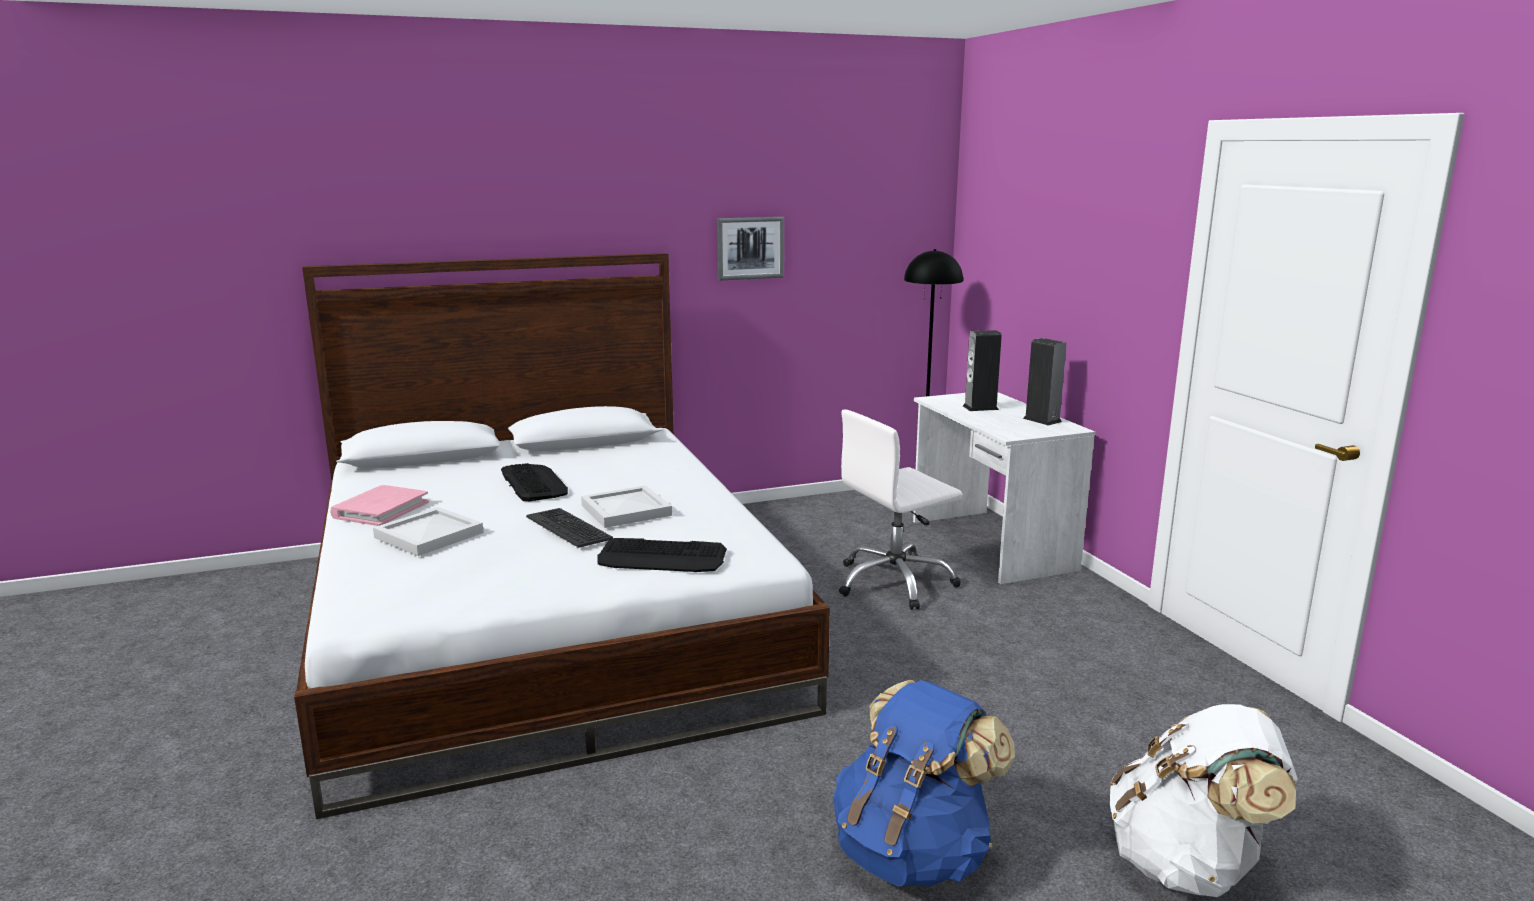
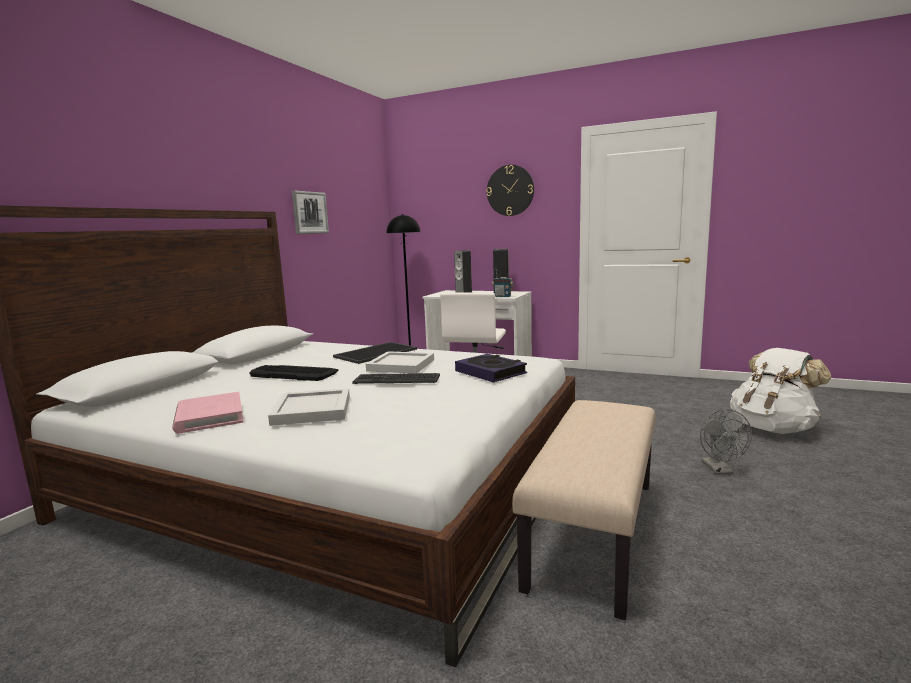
camera: 45 degrees left, 5 degrees down
keyboard [598,538,727,572] -> book [455,354,527,383]
blue backpack [833,680,1015,886] -> grey fan [700,409,752,475]
none -> tray [333,342,417,364]
none -> wall clock [486,165,534,216]
none -> radio [492,268,514,297]
none -> beige bench [512,400,656,620]

